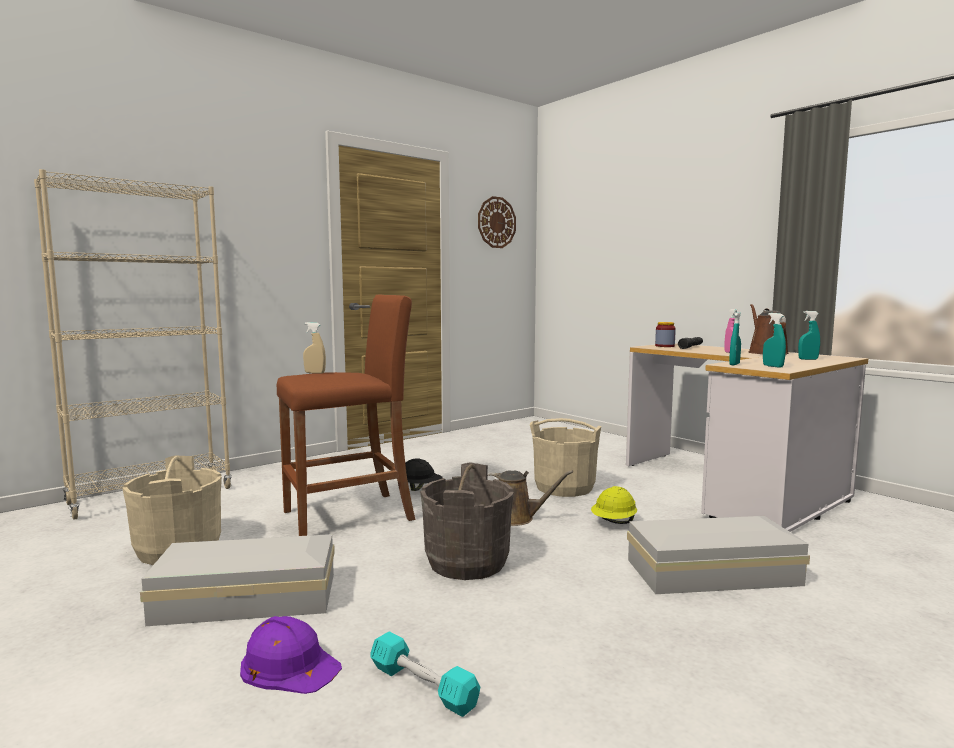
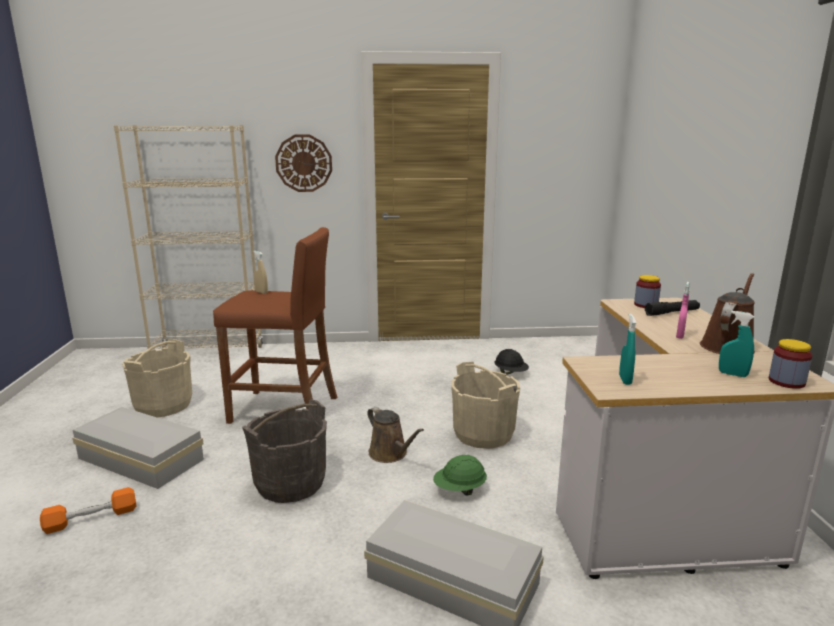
camera: 35 degrees right, 10 degrees up
purple hard hat [240,616,342,694] -> orange dumbbell [40,487,136,534]
turquoise dumbbell [370,631,480,717] -> none
black hard hat [405,458,442,491] -> black hard hat moved to [494,349,529,374]
wall clock [478,196,516,248] -> wall clock moved to [275,135,332,192]
yellow hard hat [591,486,637,524] -> green hard hat [433,455,487,496]
turquoise spray bottle [729,312,741,365] -> none
none -> jar [769,339,812,389]

